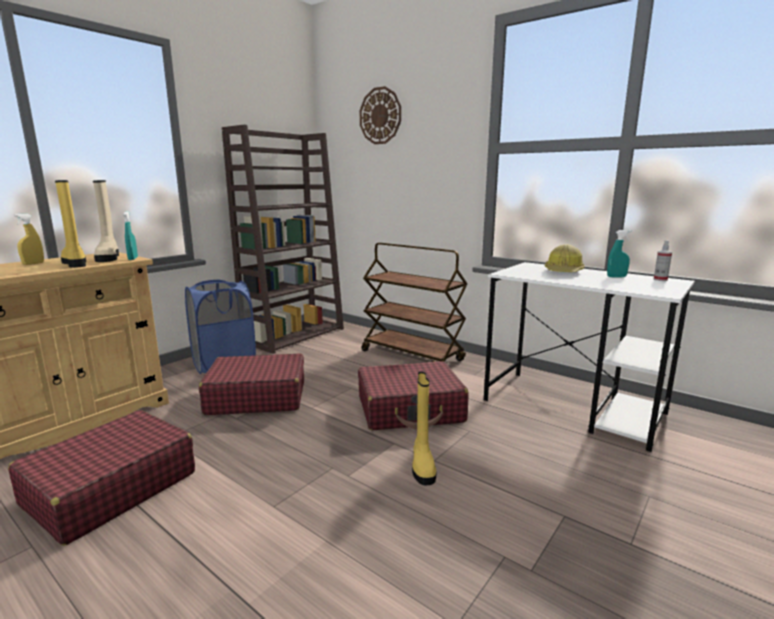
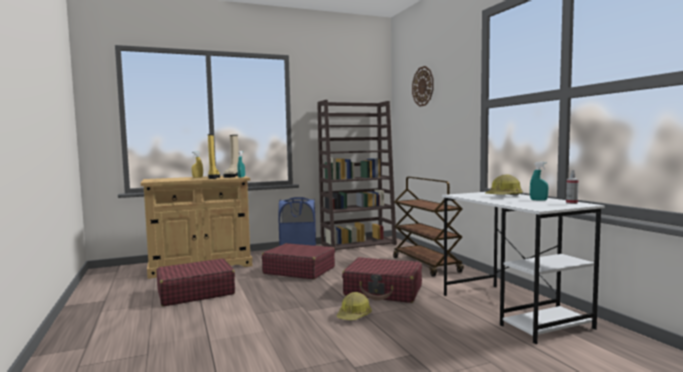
camera: 30 degrees right, 10 degrees down
yellow boot [412,372,436,485] -> hard hat [337,292,372,320]

